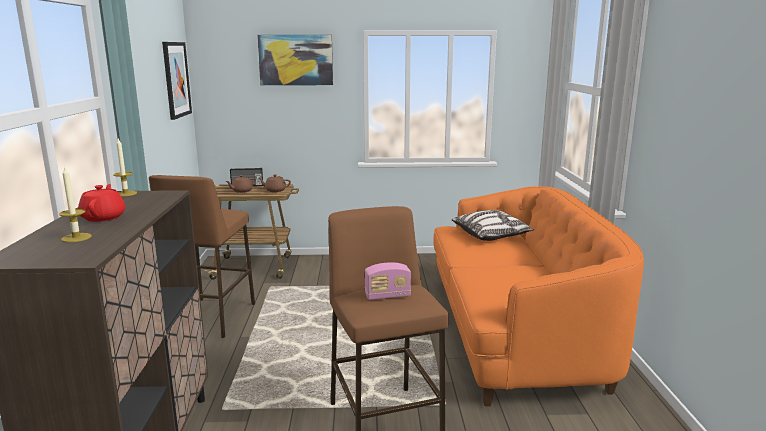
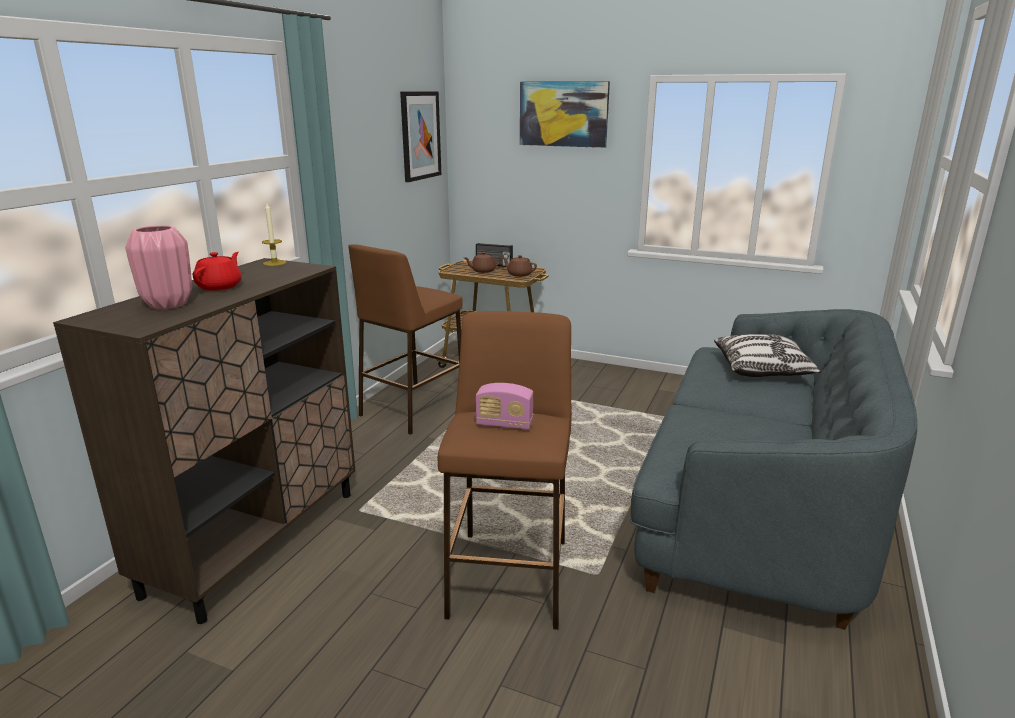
camera: 25 degrees right, 5 degrees up
candle [59,167,92,242] -> pink vase [125,225,192,309]
orange sofa [433,186,644,406] -> grey sofa [630,309,917,629]

